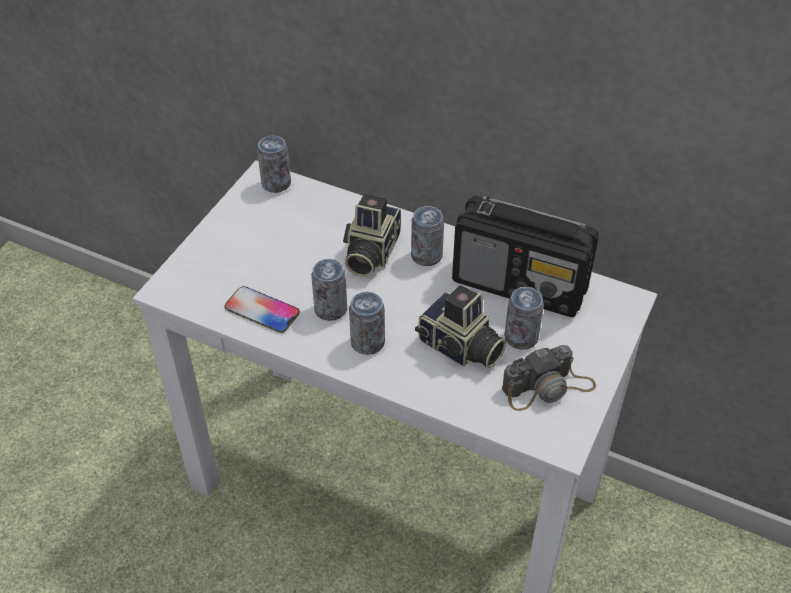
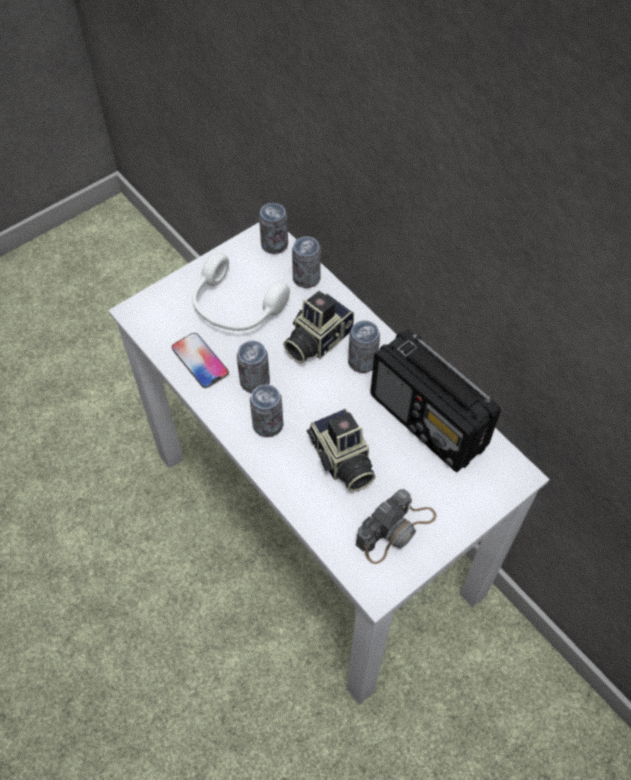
camera: 25 degrees right, 10 degrees up
camera [502,345,596,411] -> camera turned 45 degrees counterclockwise [356,489,437,564]
can [504,287,544,350] -> can moved to [292,236,321,288]
none -> white headphones [192,253,290,331]

